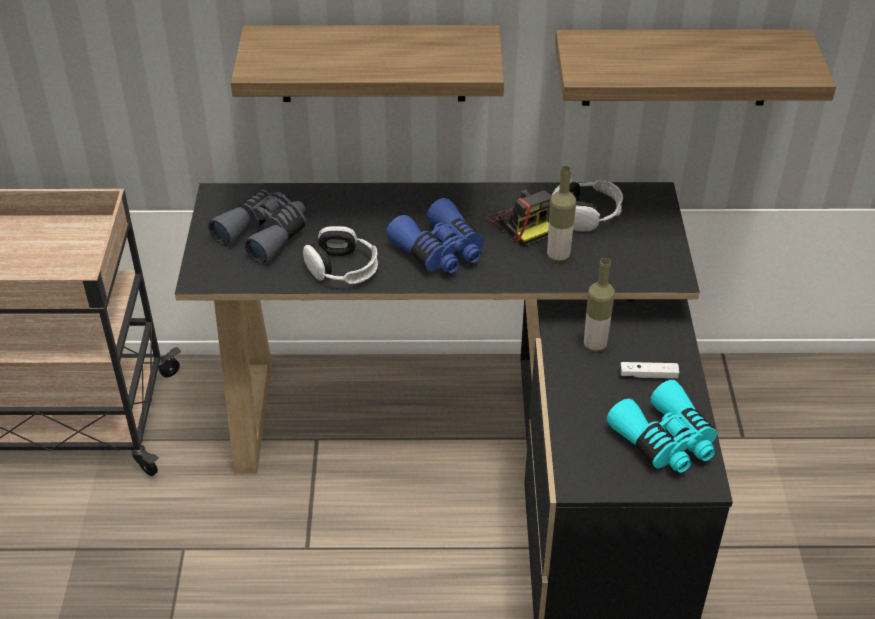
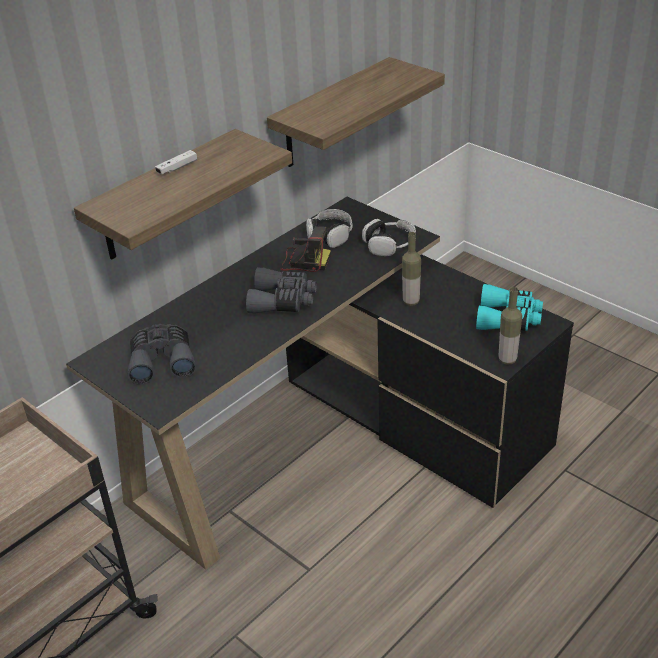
camera: 45 degrees left, 5 degrees down
headphones [303,226,378,284] -> headphones moved to [362,219,416,256]
blue binoculars [386,198,484,273] -> grey binoculars [246,267,317,314]
bottle [547,166,576,262] -> bottle moved to [498,287,522,365]
white game controller [620,362,679,379] -> white game controller moved to [155,150,197,174]

